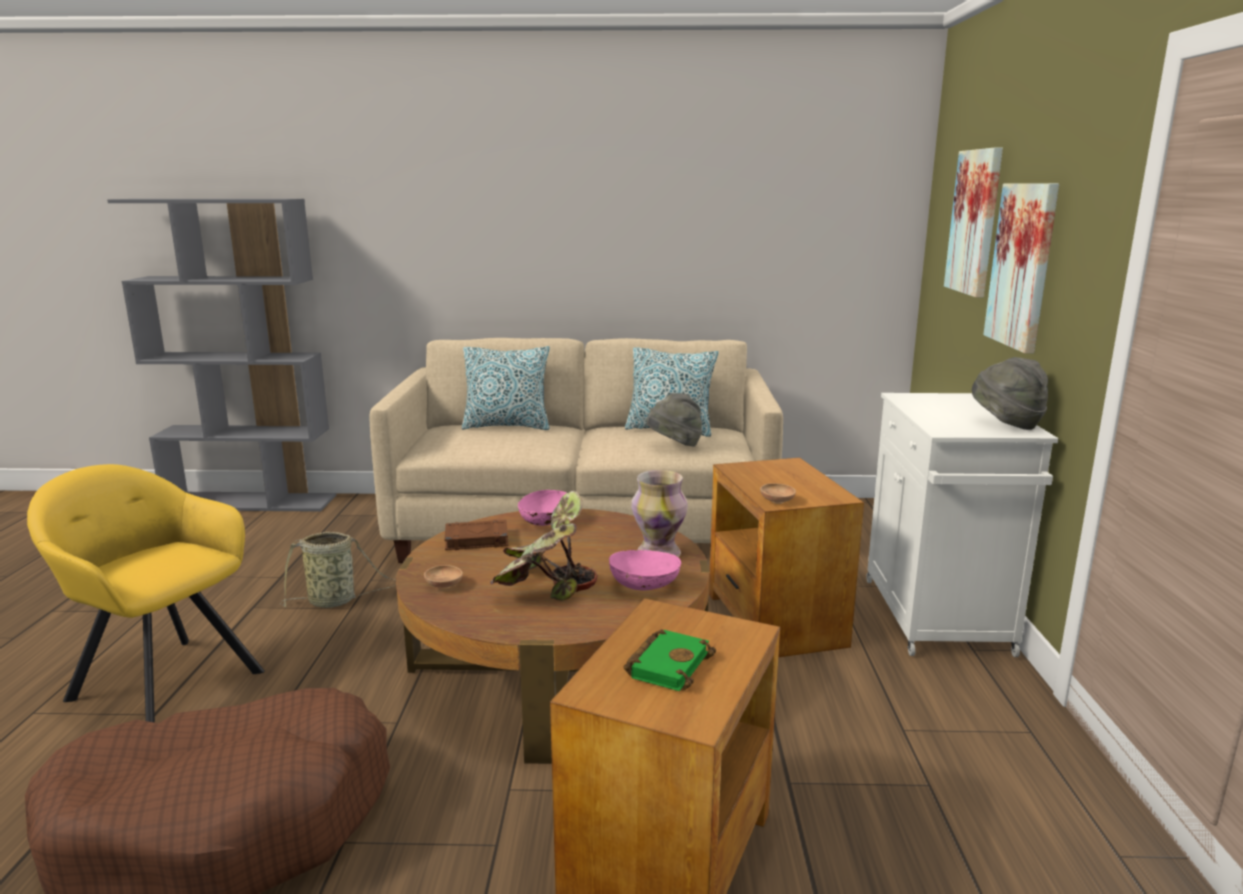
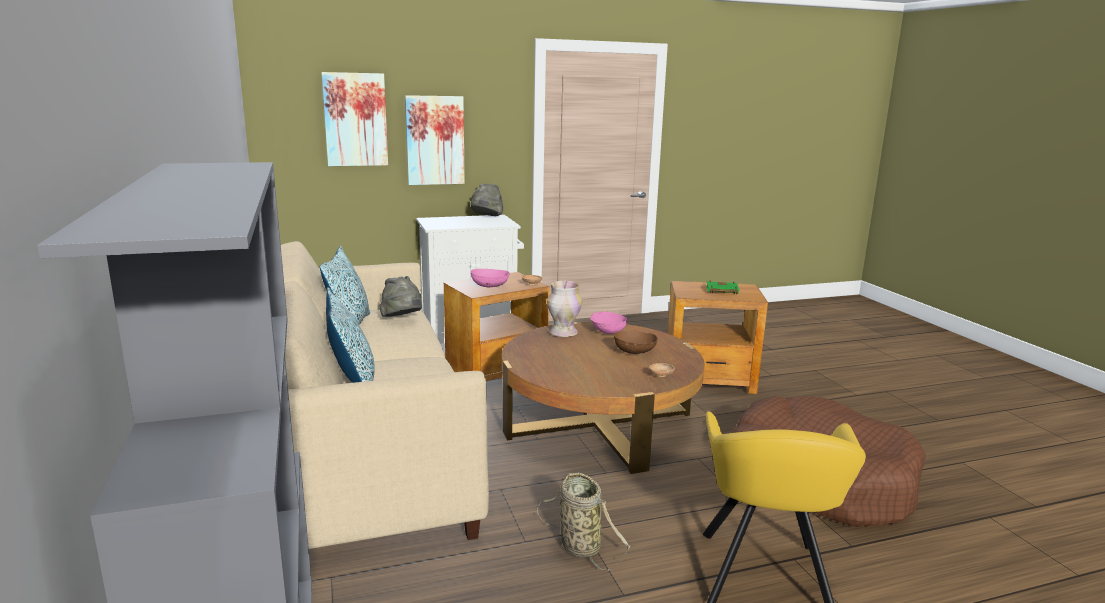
camera: 110 degrees left, 0 degrees up
brown book [444,520,508,550] -> none
potted plant [490,491,597,601] -> brown bowl [614,331,658,354]
pink bowl [518,490,566,526] -> pink bowl moved to [471,269,510,287]

